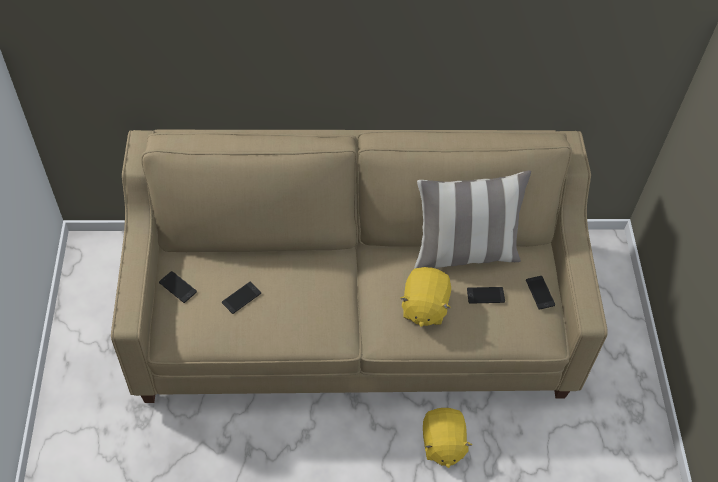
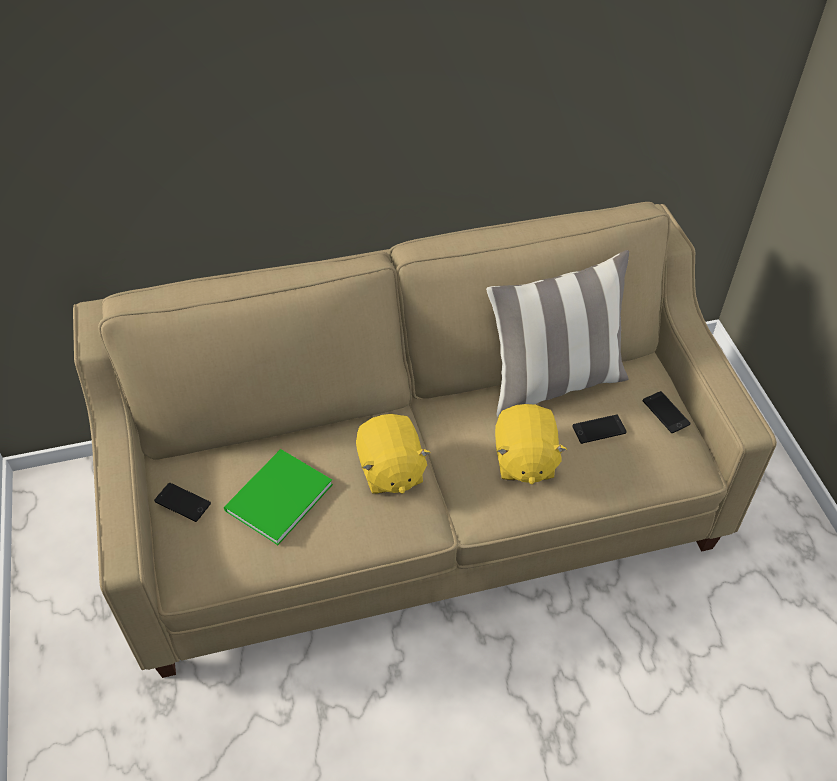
camera: 10 degrees left, 5 degrees down
phone [222,282,261,314] -> green book [224,449,333,545]
yellow plush toy [423,408,472,468] -> yellow plush toy moved to [356,414,431,494]

